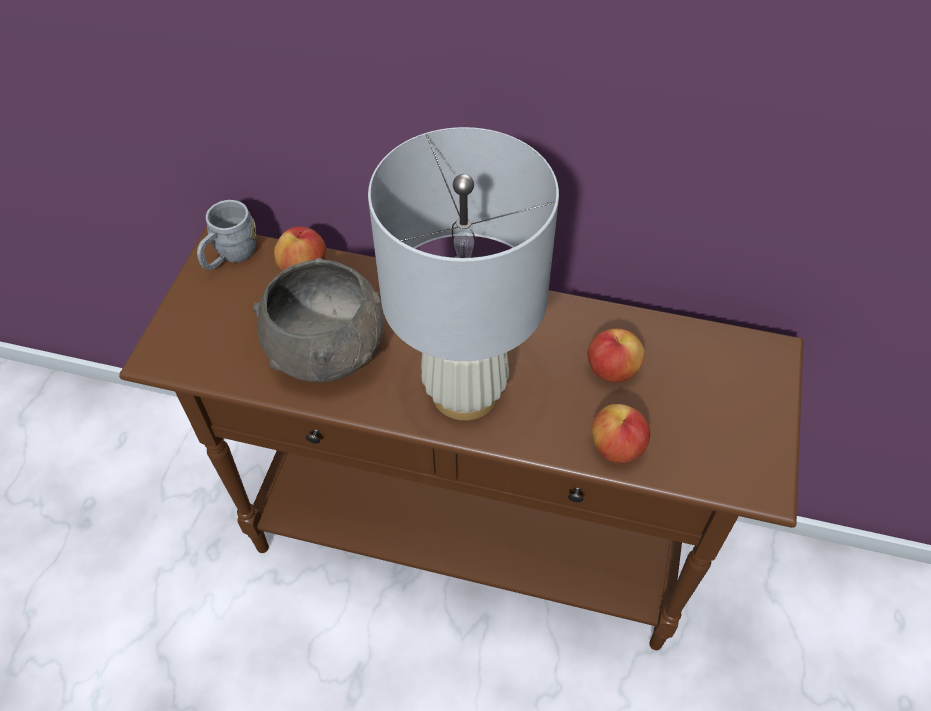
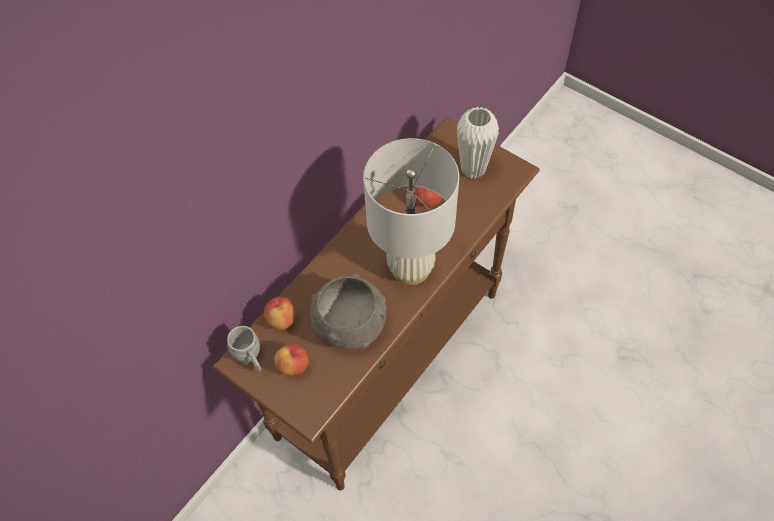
camera: 65 degrees left, 5 degrees up
apple [591,404,650,463] -> apple moved to [274,343,309,376]
none -> white vase [457,107,499,179]

